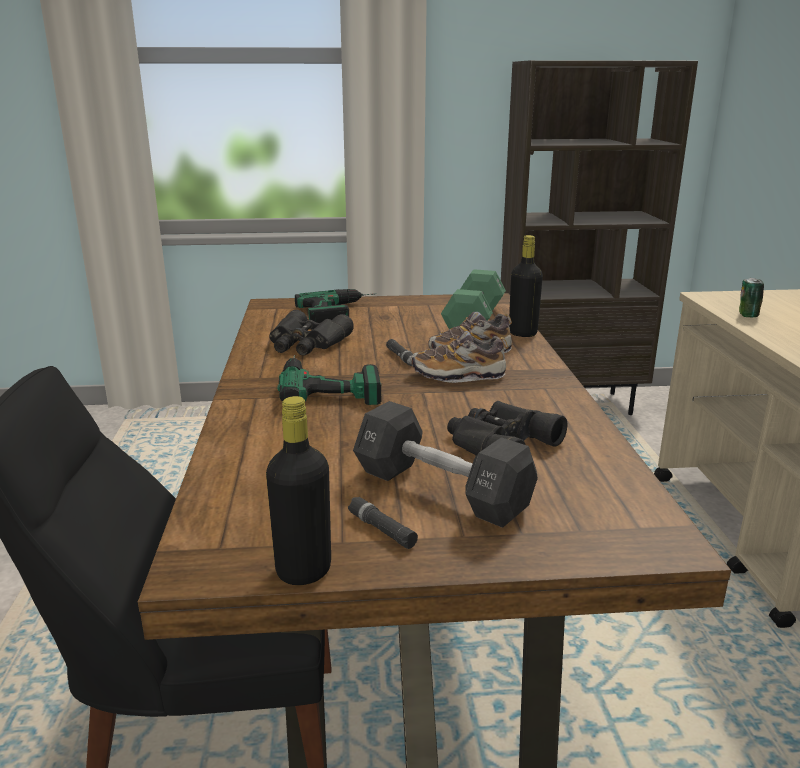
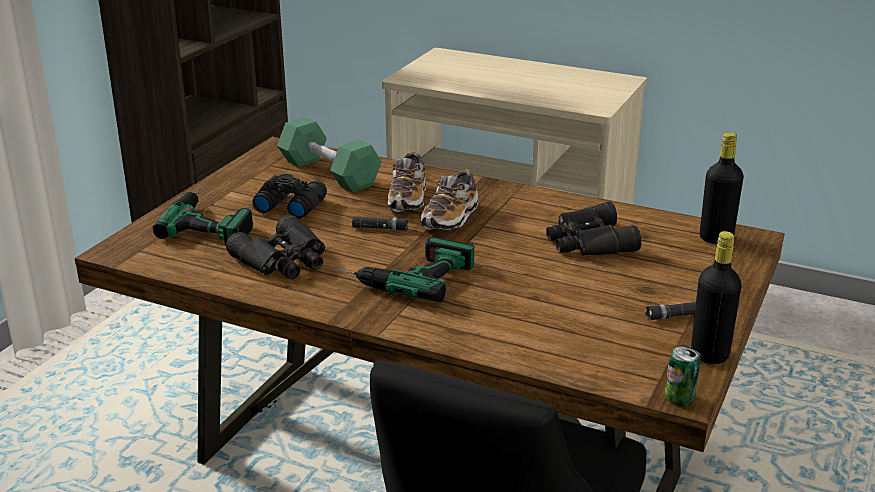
camera: 60 degrees left, 5 degrees up
black dumbbell [353,401,538,528] -> none
black bottle [509,235,543,337] -> black bottle moved to [700,132,744,244]
can [739,278,764,317] -> can moved to [665,345,701,406]
none -> black binoculars [252,174,327,219]

